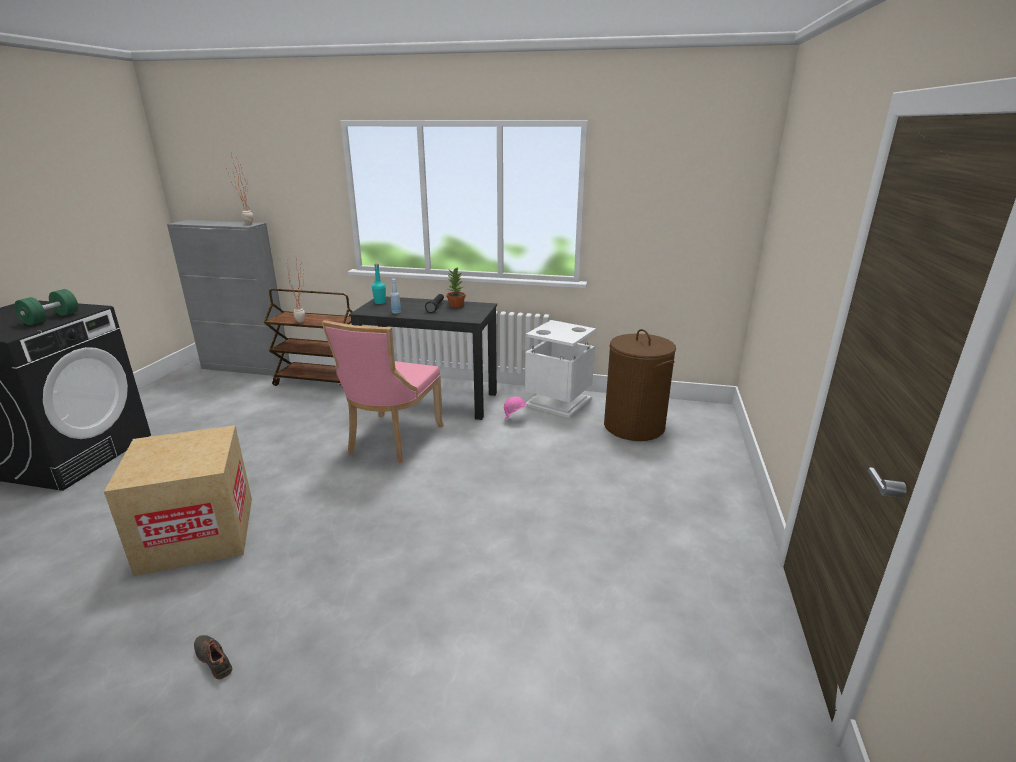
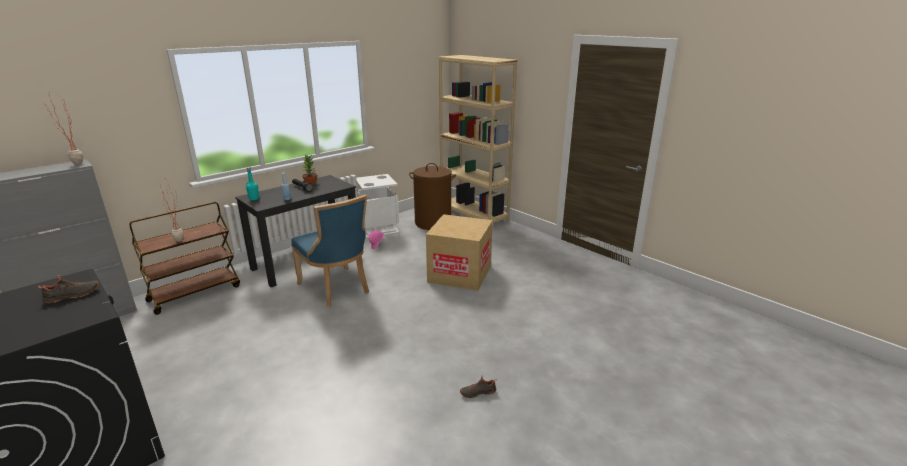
camera: 55 degrees left, 0 degrees up
green dumbbell [14,289,78,325] -> black shoe [38,275,99,303]
cardboard box [104,425,252,576] -> cardboard box moved to [426,214,493,291]
pink chair [321,320,444,463] -> blue chair [291,195,369,307]
none -> beige bookcase [438,55,518,223]

